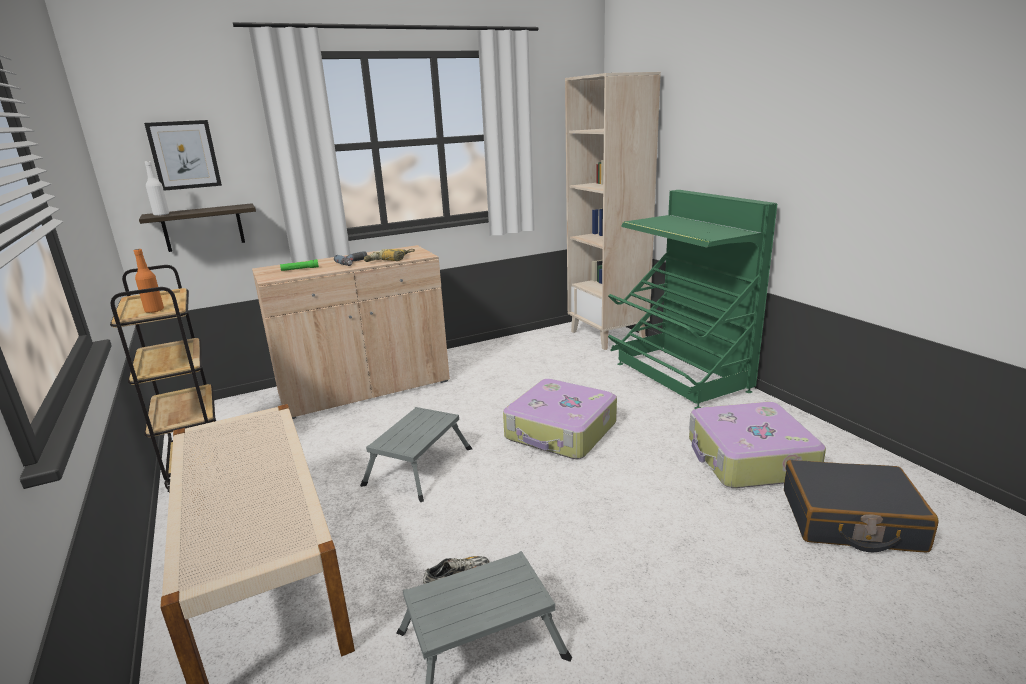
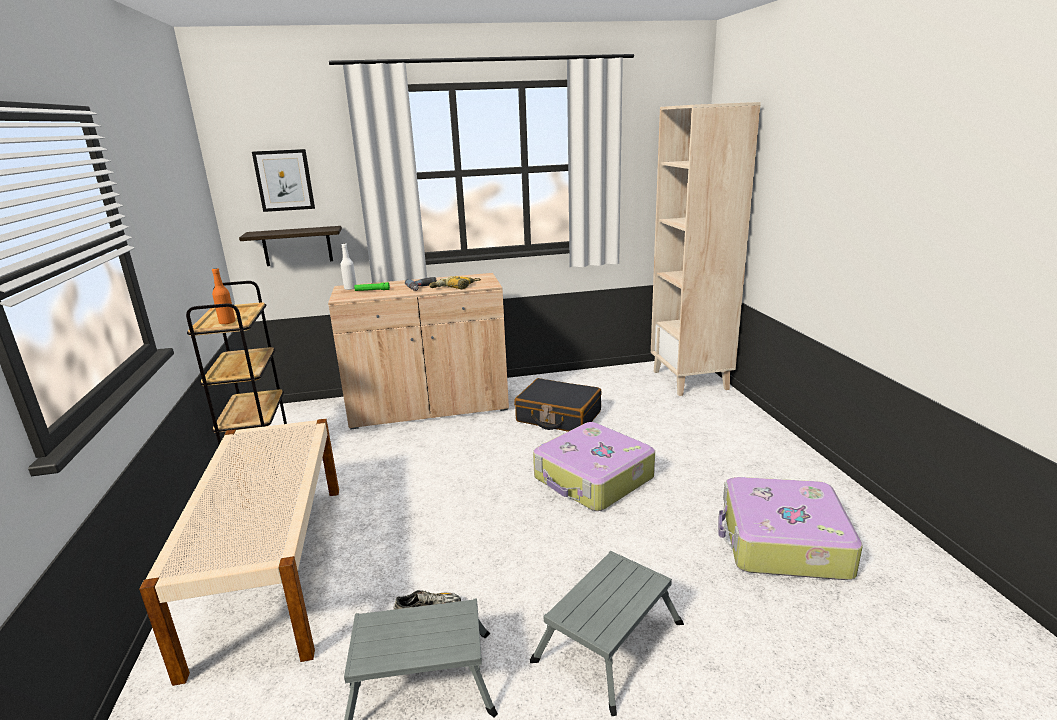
camera: 15 degrees right, 0 degrees up
white bottle [144,161,169,216] -> white bottle moved to [340,243,357,290]
grey step ladder [360,407,472,502] -> grey step ladder moved to [530,551,684,716]
green shoe rack [608,190,777,409] -> none
black suitcase [784,460,939,553] -> black suitcase moved to [514,378,601,432]

